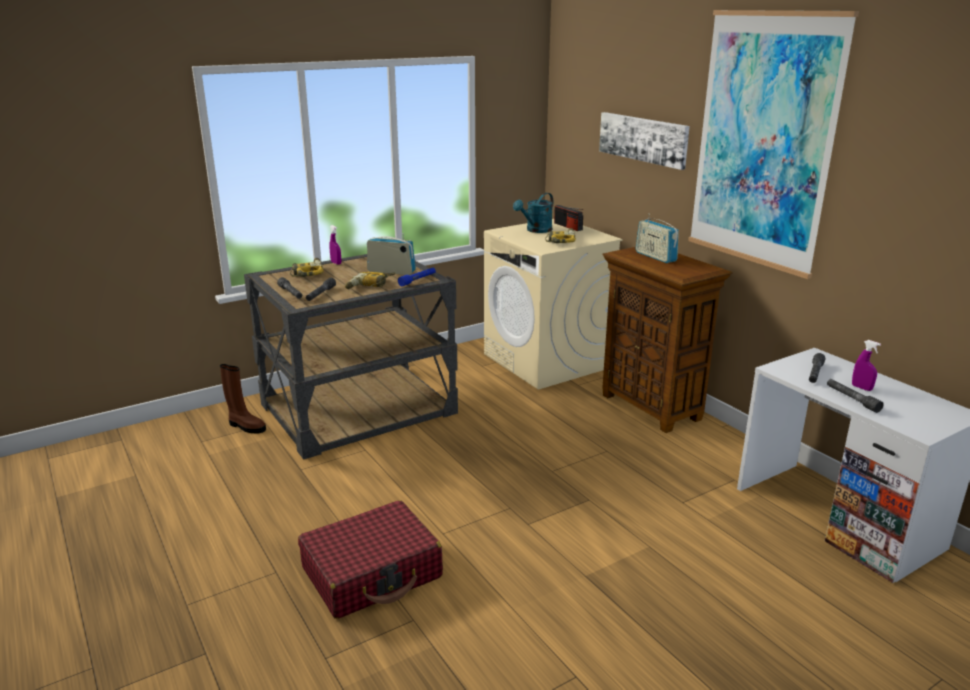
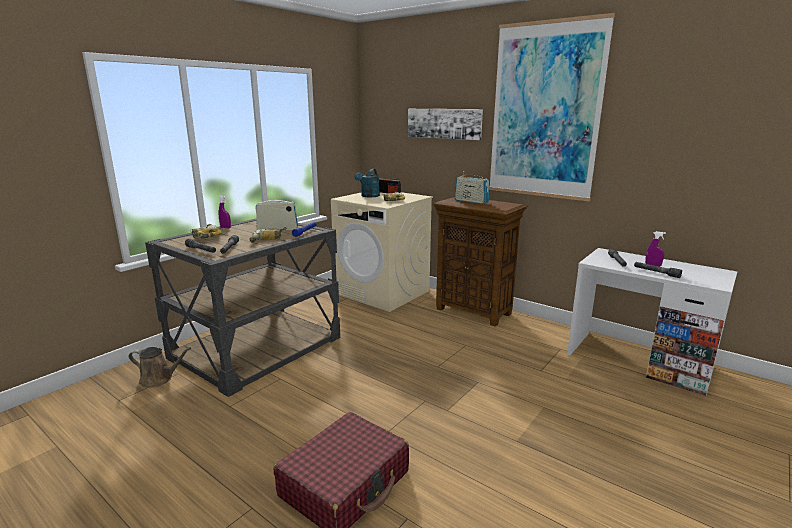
camera: 20 degrees left, 5 degrees down
brown boot [220,364,266,433] -> brown watering can [129,347,191,388]

